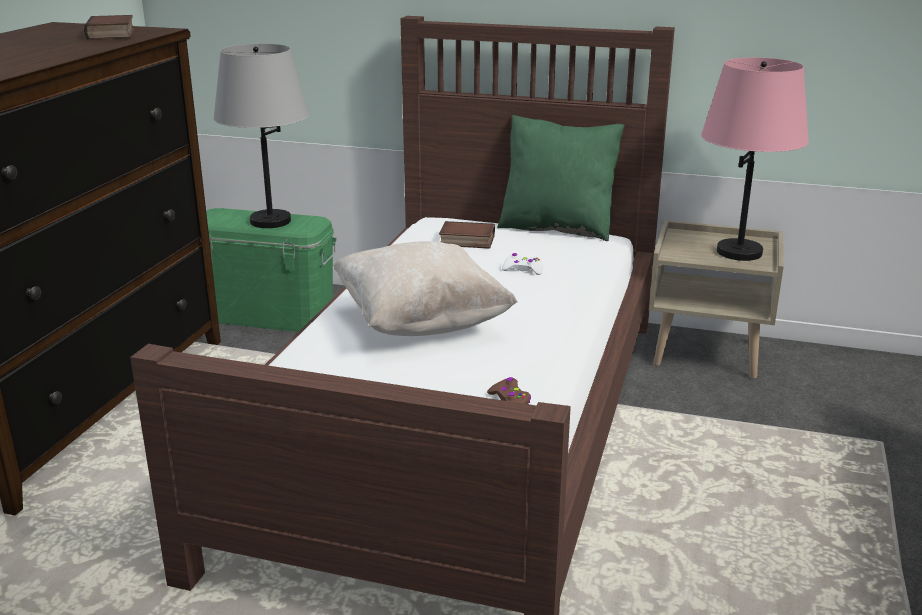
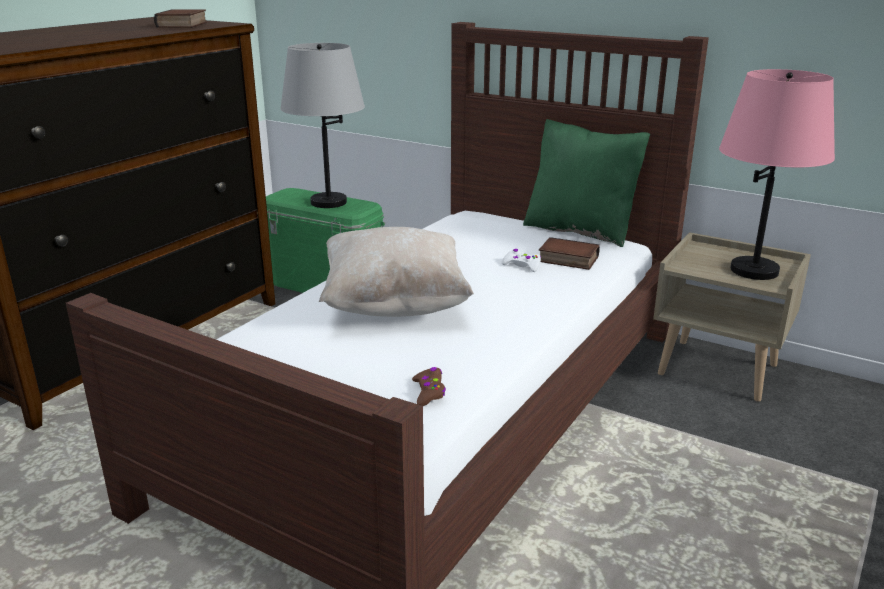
camera: 15 degrees right, 0 degrees up
book [439,221,495,249] -> book moved to [539,237,600,270]

